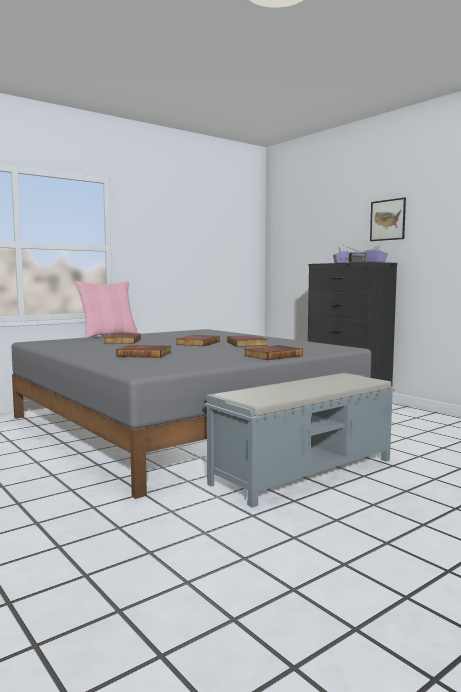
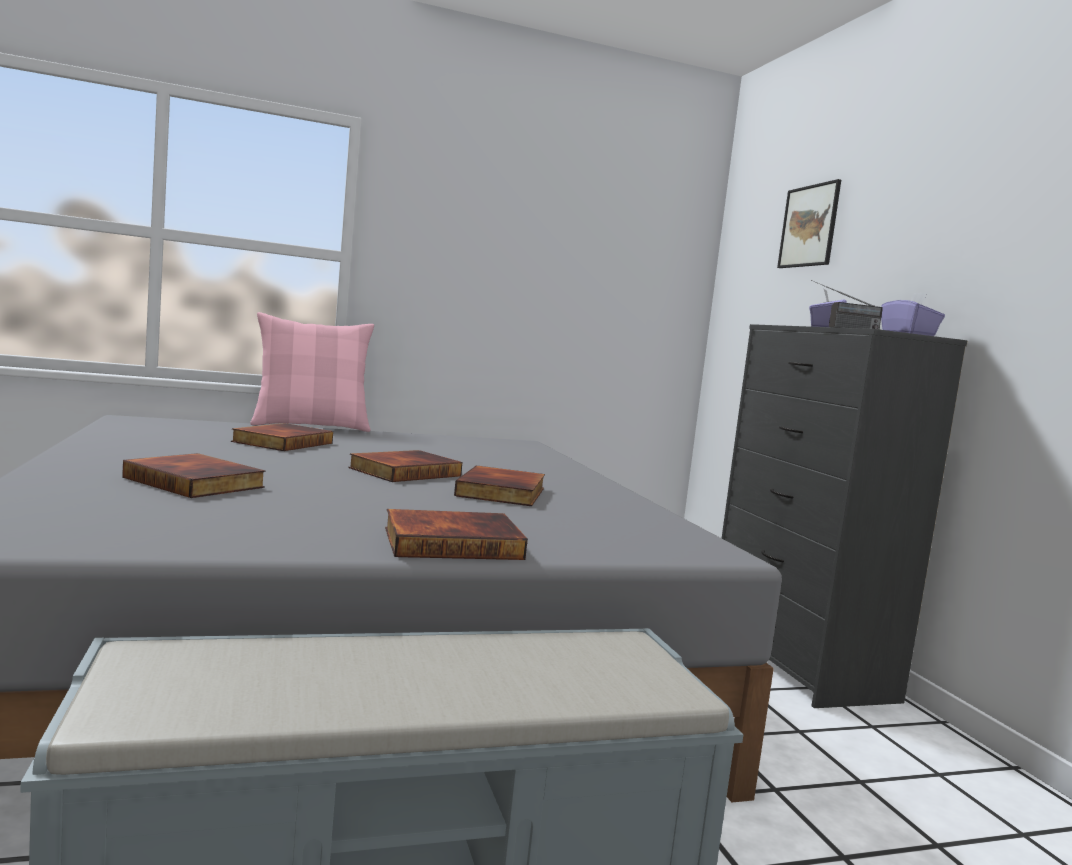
camera: 20 degrees right, 0 degrees up
picture [370,198,406,241] -> picture moved to [777,179,841,268]

